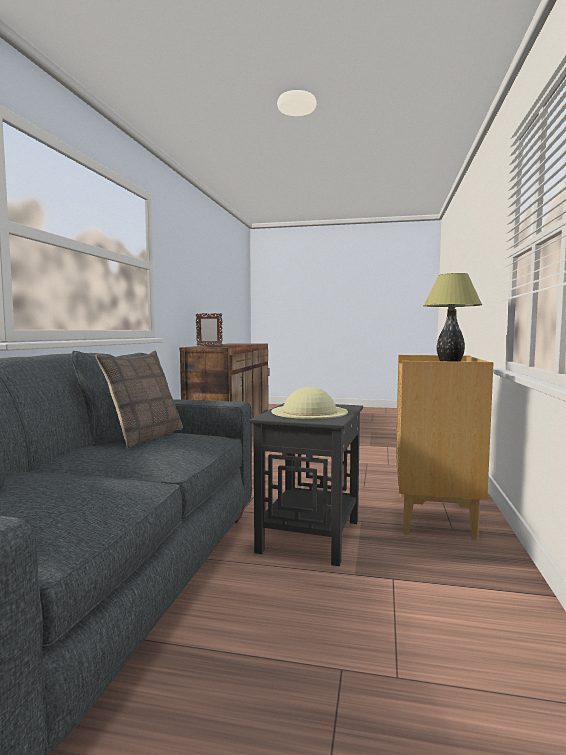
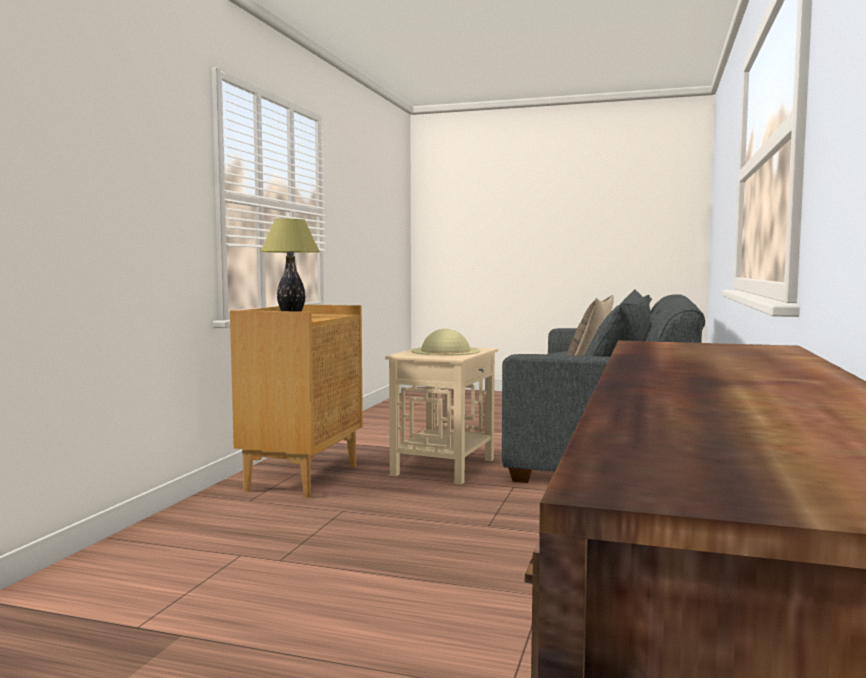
camera: 175 degrees left, 0 degrees up
picture frame [196,313,223,346] -> none
black side table [249,403,363,566] -> beige side table [385,347,498,485]

